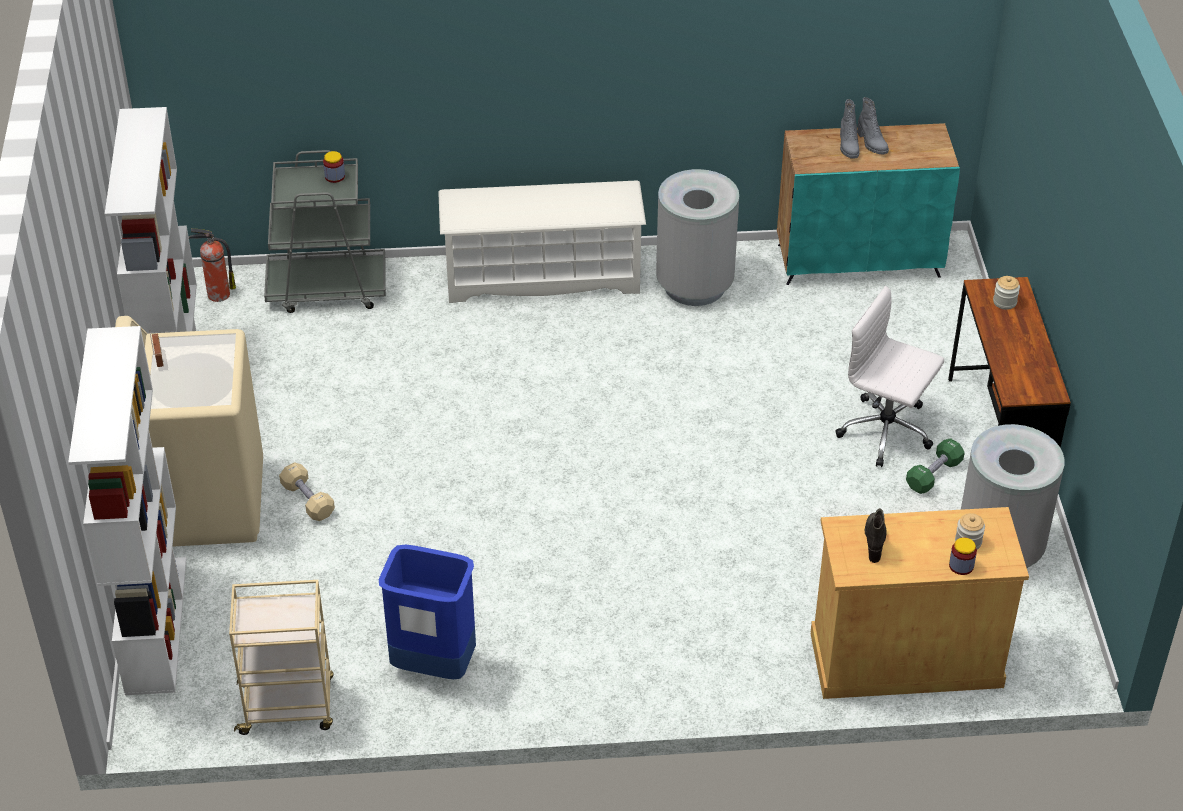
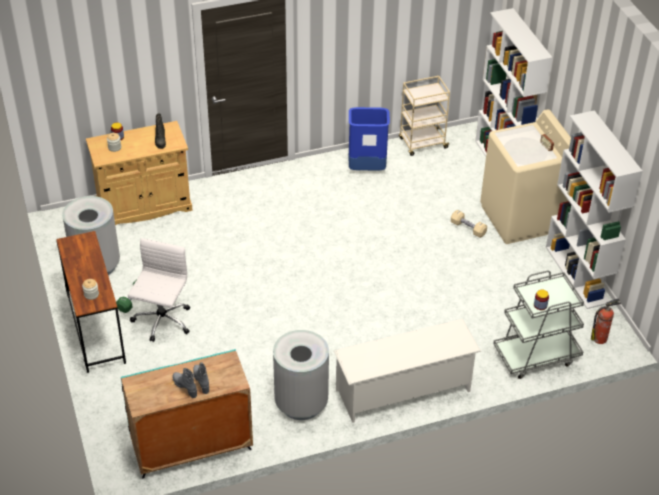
camera: 165 degrees right, 0 degrees up
white office chair [835,286,944,467] -> white office chair turned 90 degrees counterclockwise [128,238,190,342]

